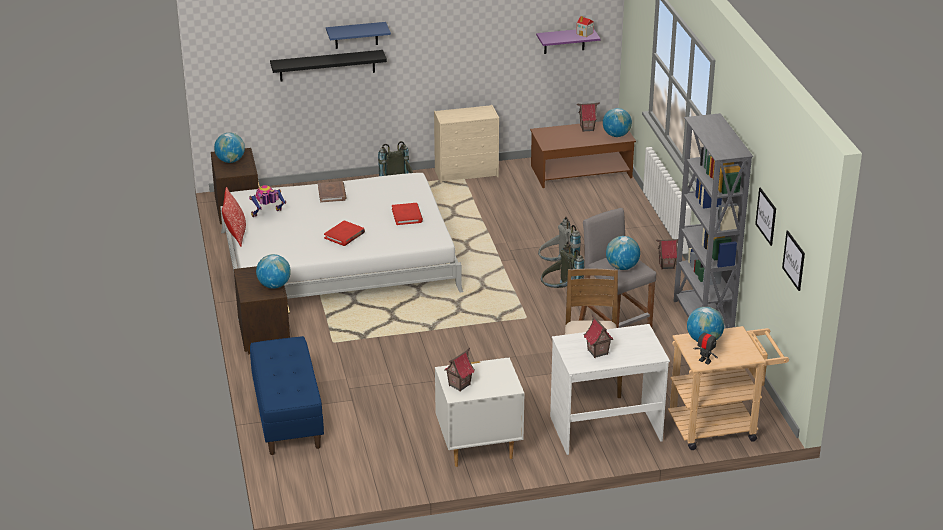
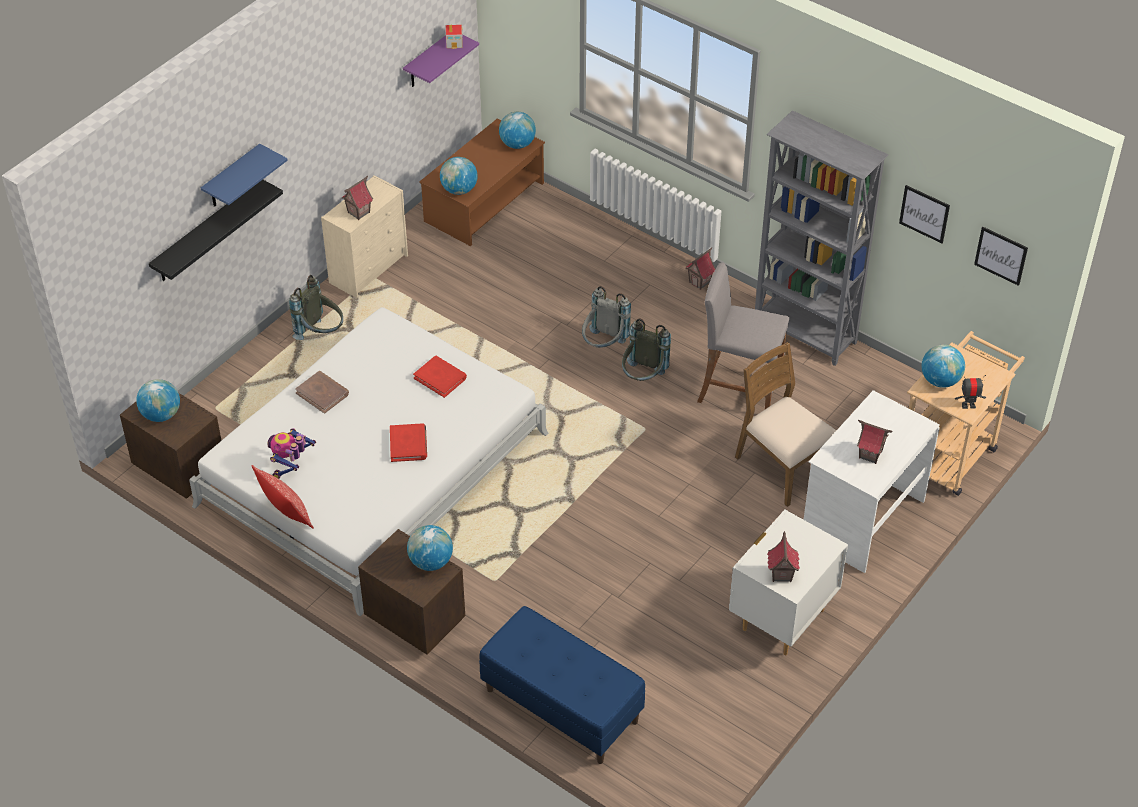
camera: 40 degrees left, 15 degrees up
toy house [577,102,600,132] -> toy house moved to [342,176,374,220]
globe [606,236,640,270] -> globe moved to [440,157,478,195]

